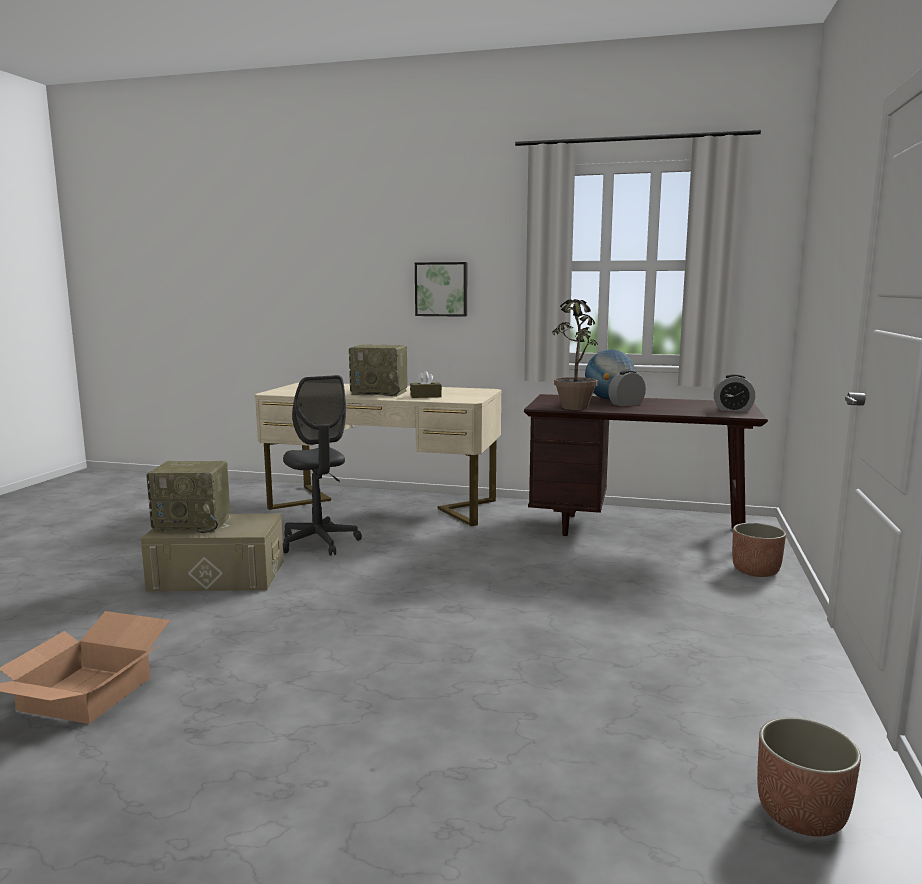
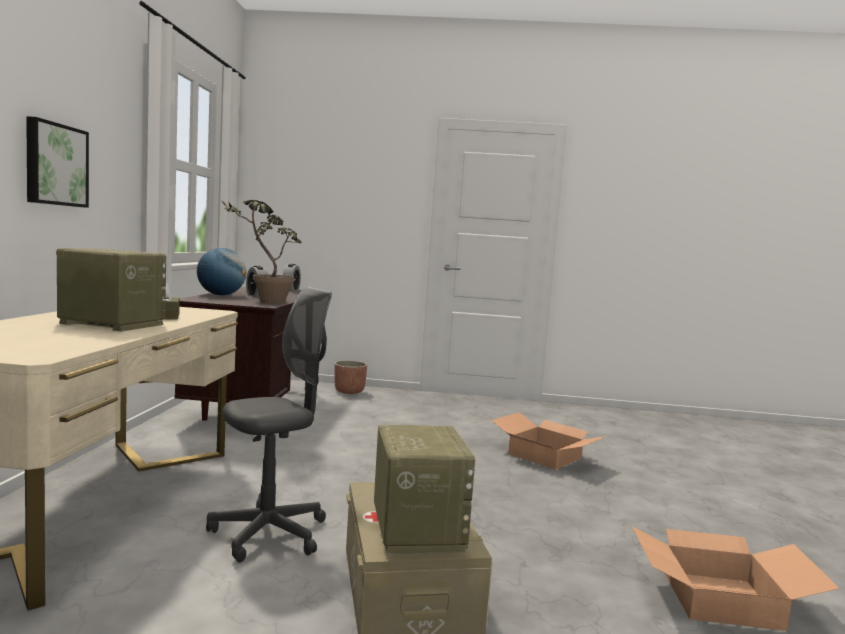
camera: 100 degrees left, 5 degrees down
radio [349,345,408,396] -> radio turned 75 degrees counterclockwise [56,248,166,332]
planter [757,718,861,836] -> none
none -> cardboard box [491,412,606,470]

